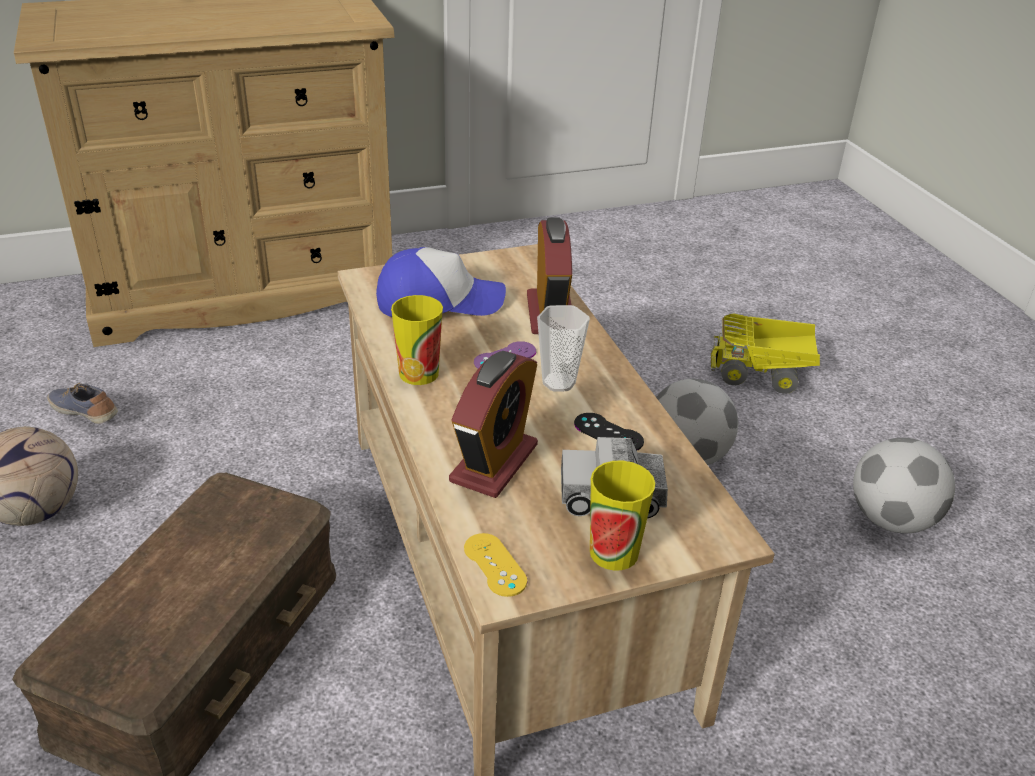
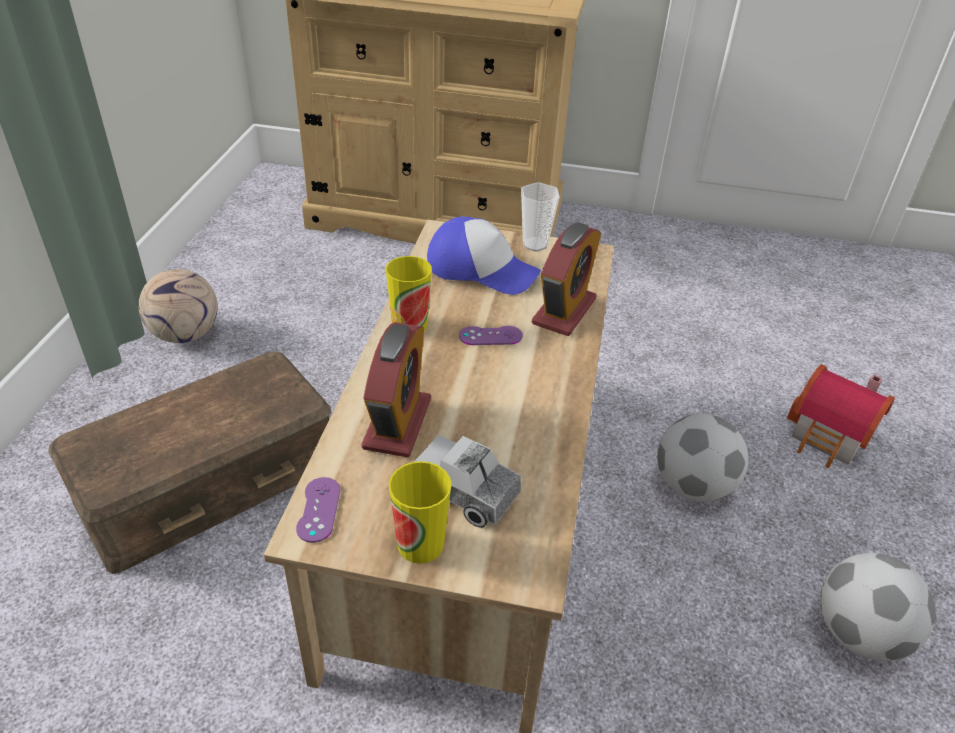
camera: 30 degrees right, 5 degrees up
shoe [47,383,118,424] -> none
alarm clock [449,351,538,498] -> alarm clock turned 45 degrees counterclockwise [361,322,431,457]
yellow game controller [464,533,527,597] -> purple game controller [296,477,340,543]
cup [537,305,590,392] -> cup moved to [521,182,560,252]
black game controller [574,413,644,450] -> none
toy truck [710,313,820,394] -> toy house [787,364,895,468]

